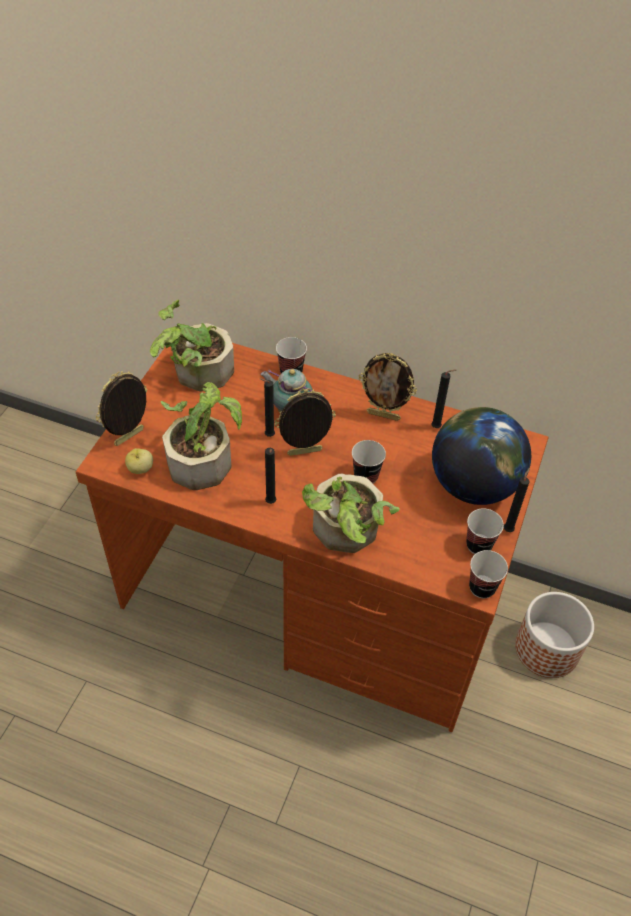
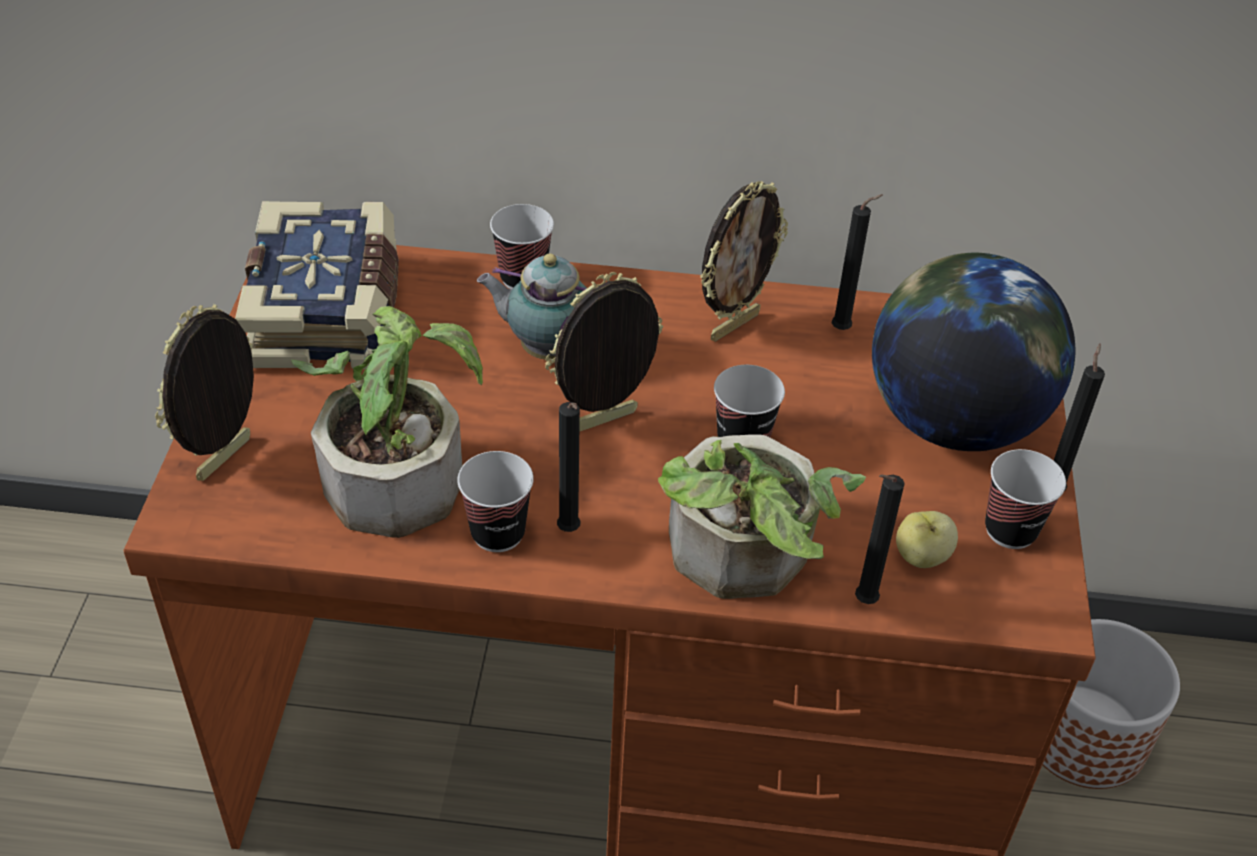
camera: 15 degrees left, 5 degrees down
apple [125,448,153,474] -> apple moved to [896,511,958,568]
potted plant [150,300,234,391] -> book [235,201,399,369]
black candle [260,378,275,437] -> black candle moved to [855,474,905,604]
picture frame [359,353,417,421] -> picture frame turned 45 degrees counterclockwise [700,181,788,342]
cup [469,550,508,598] -> cup moved to [457,451,534,552]

